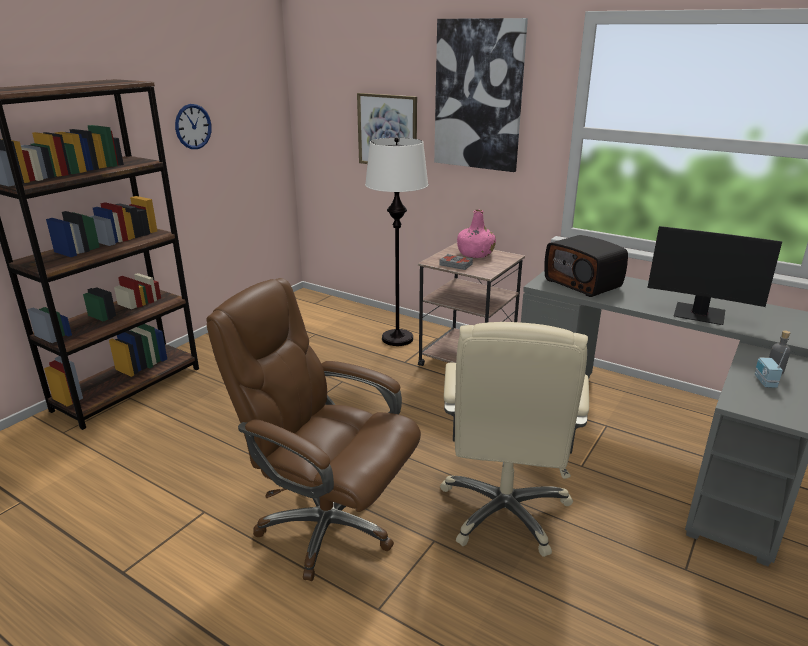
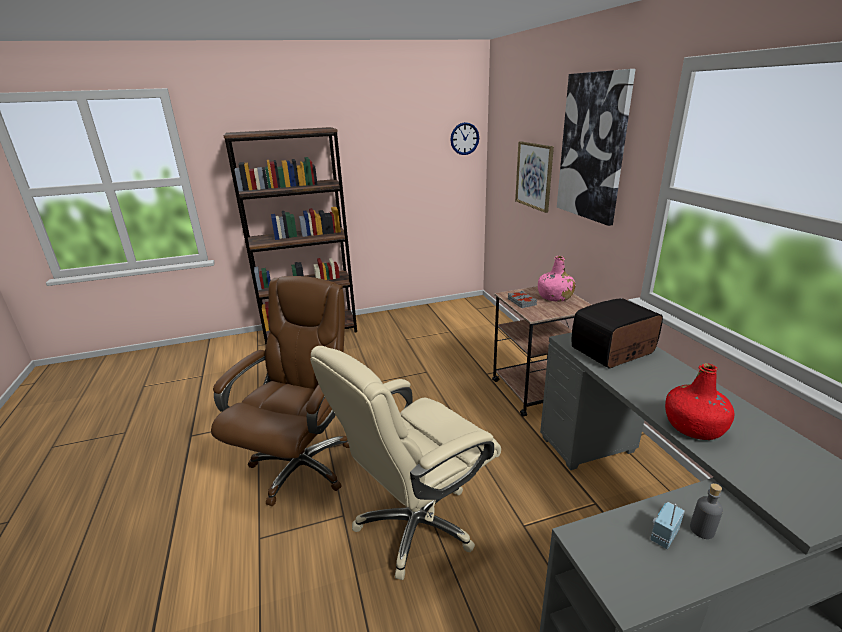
camera: 40 degrees right, 0 degrees up
wall clock [175,104,212,149] -> wall clock moved to [450,122,479,155]
brown office chair [206,278,421,581] -> brown office chair turned 45 degrees clockwise [211,276,349,506]
white floor lamp [365,137,429,346] -> none
radio [544,235,628,297] -> radio turned 60 degrees clockwise [572,298,663,368]
monitor [647,226,782,325] -> red bottle [665,363,735,440]

